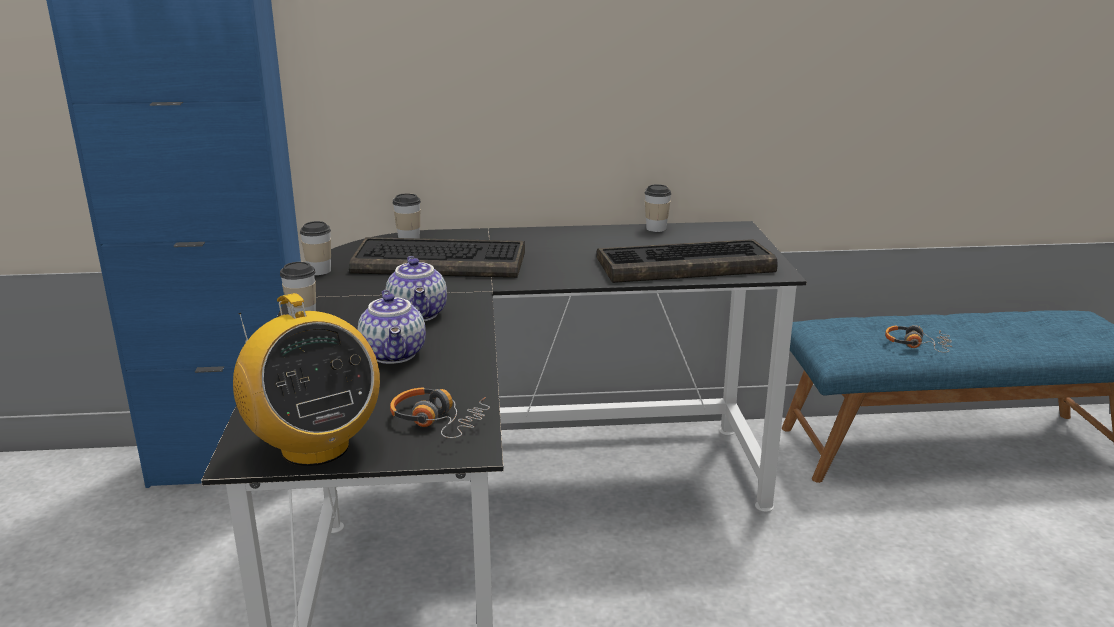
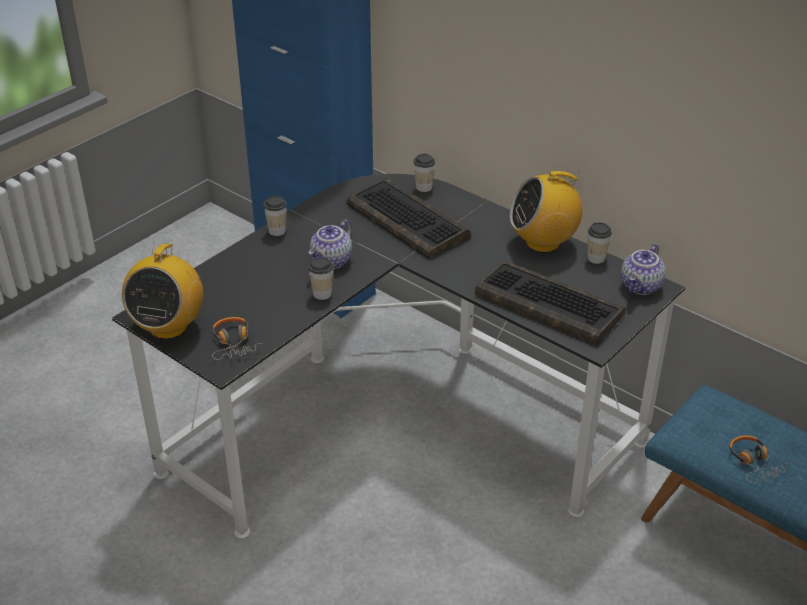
camera: 45 degrees right, 15 degrees up
cup [300,221,331,275] -> cup moved to [309,257,333,300]
teapot [358,290,426,364] -> teapot moved to [621,243,666,295]
none -> radio [510,171,582,253]

